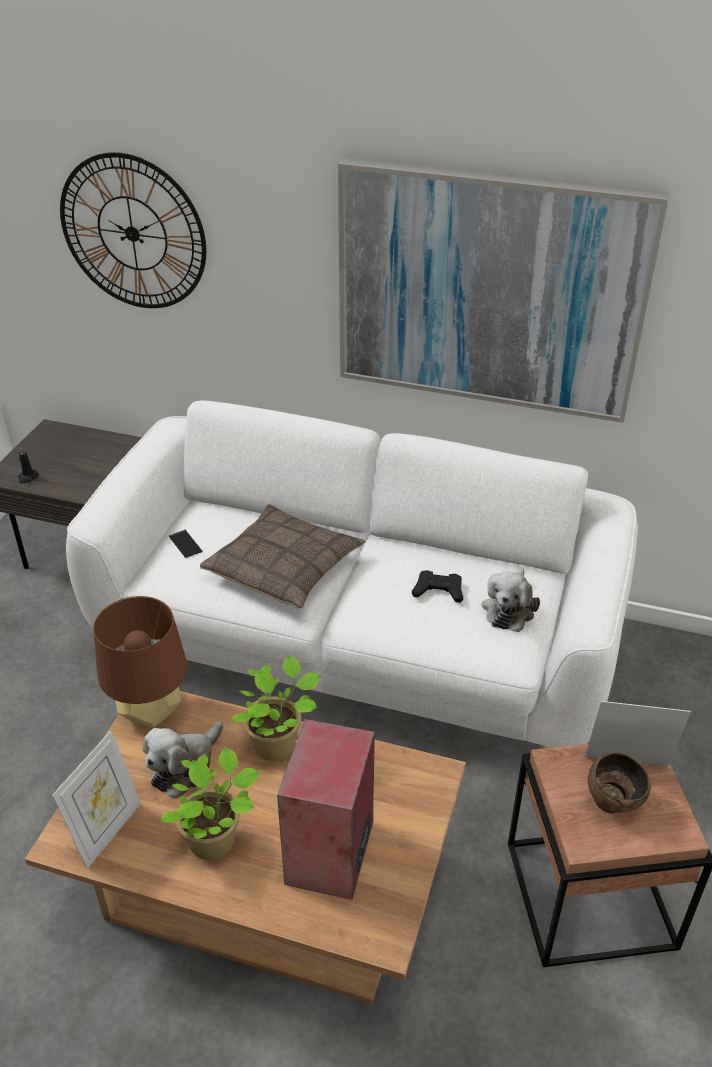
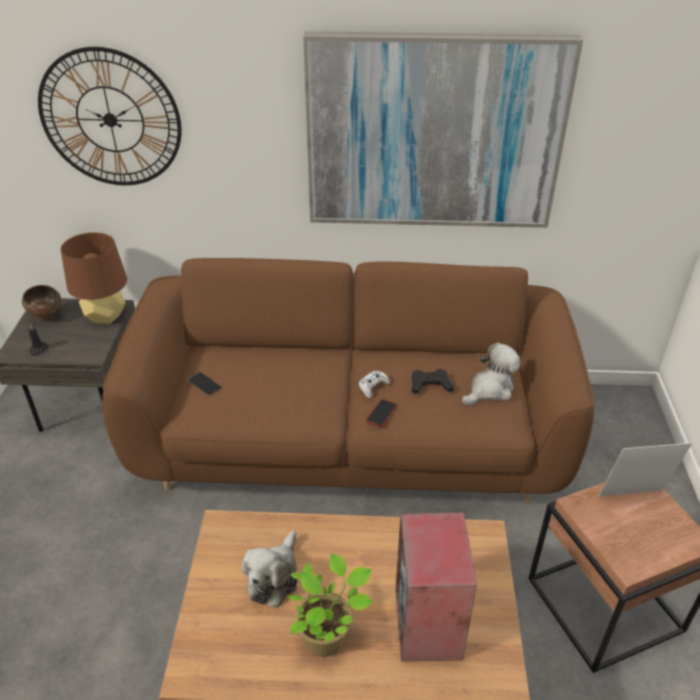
camera: 15 degrees left, 0 degrees up
picture frame [52,731,141,869] -> none
white sofa [66,400,638,749] -> brown sofa [102,258,594,503]
brown table lamp [93,596,187,728] -> brown table lamp moved to [61,232,127,324]
pillow [200,504,366,609] -> none
potted plant [232,655,321,761] -> none
plush toy [481,569,540,632] -> plush toy turned 135 degrees counterclockwise [462,343,520,406]
brown bowl [588,753,651,814] -> brown bowl moved to [22,285,61,322]
none -> white game controller [358,370,390,398]
none -> phone [366,399,397,427]

